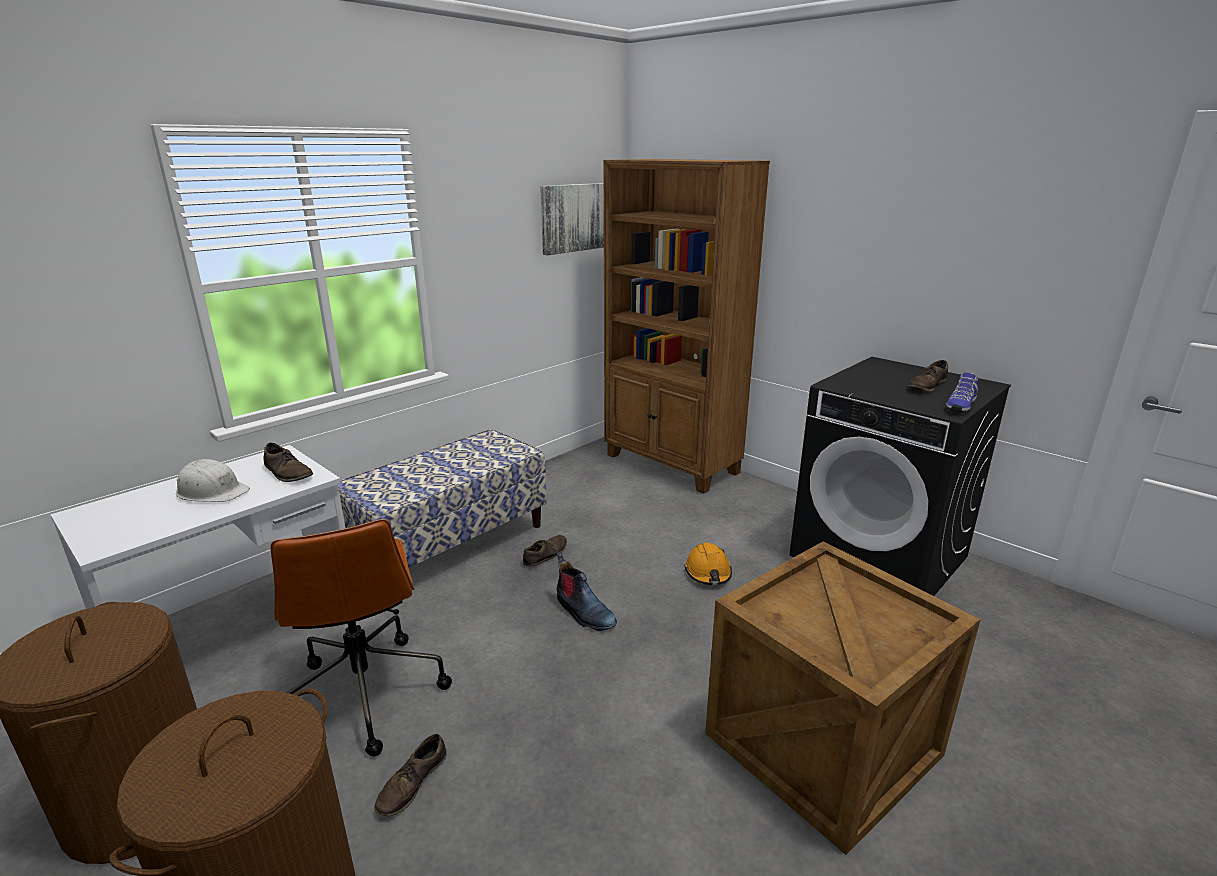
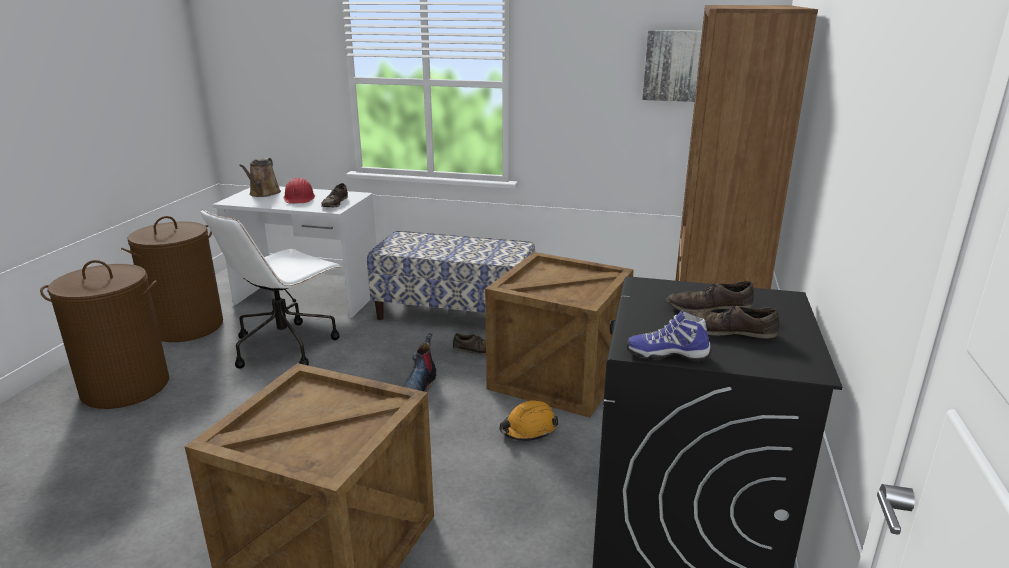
camera: 60 degrees right, 0 degrees up
white hard hat [176,459,250,502] -> red hard hat [284,178,315,204]
brown office chair [270,519,452,757] -> white office chair [200,209,342,369]
brown shoe [374,734,447,816] -> brown shoe moved to [666,281,754,312]
none -> brown watering can [239,158,281,197]
none -> crate [485,252,634,418]

